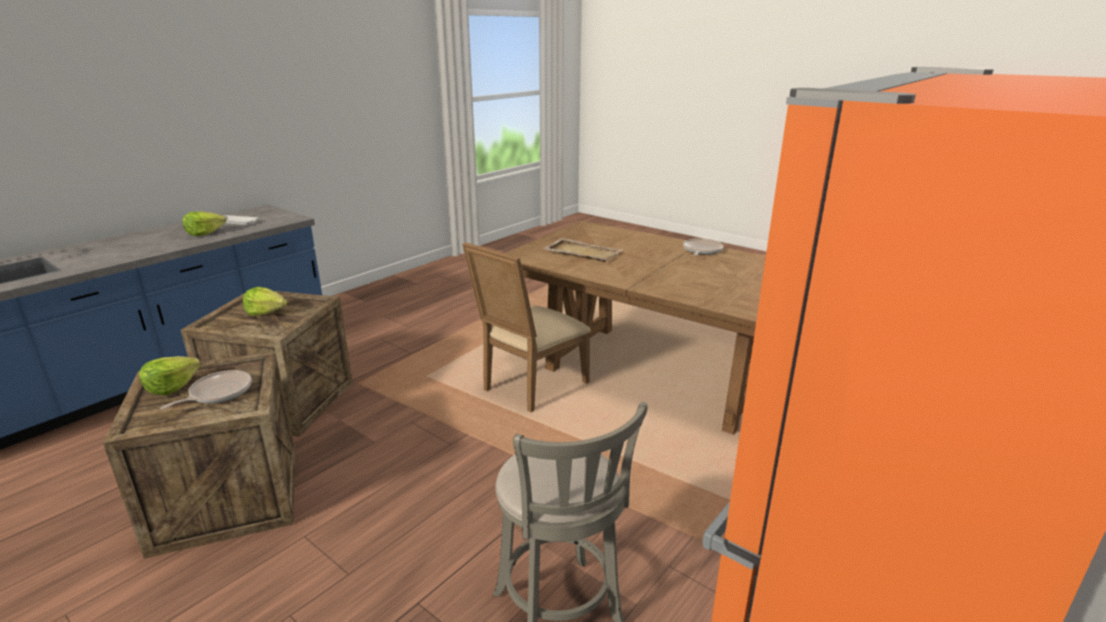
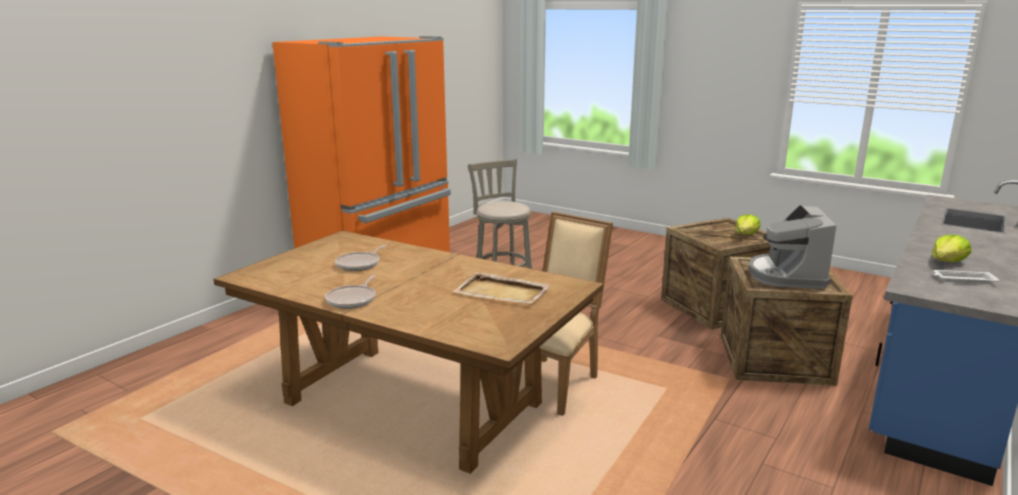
camera: 175 degrees right, 5 degrees down
frying pan [160,370,252,409] -> frying pan moved to [335,245,386,271]
lettuce [243,287,287,316] -> coffee machine [749,205,836,289]

